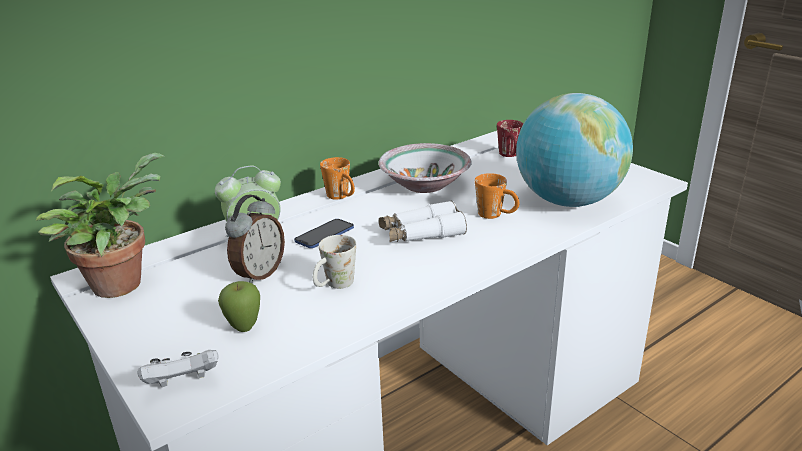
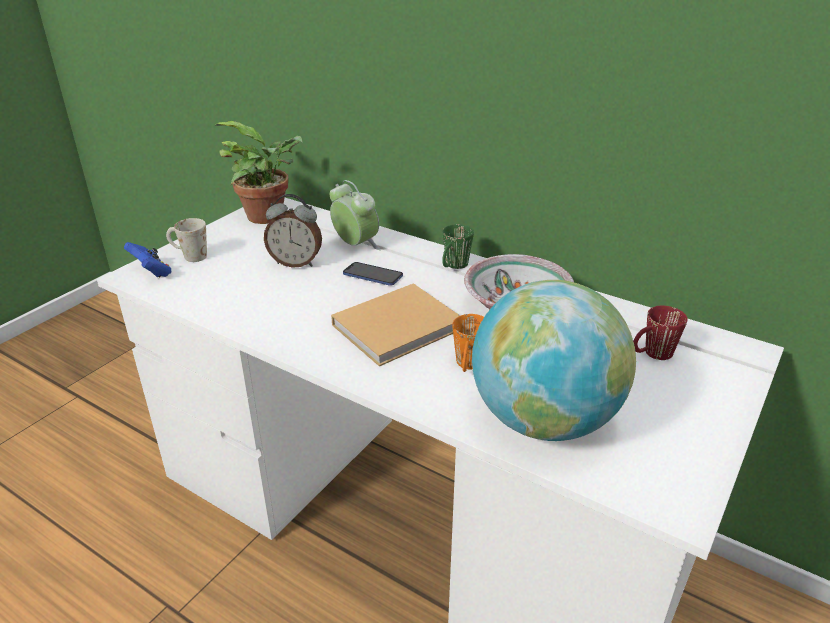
camera: 70 degrees right, 5 degrees up
white game controller [138,350,219,387] -> blue game controller [124,242,172,278]
apple [218,281,260,332] -> none
white mug [313,235,356,289] -> white mug moved to [166,218,207,262]
orange mug [320,157,355,200] -> green mug [442,224,474,269]
white binoculars [379,201,468,242] -> beige book [331,283,460,366]

